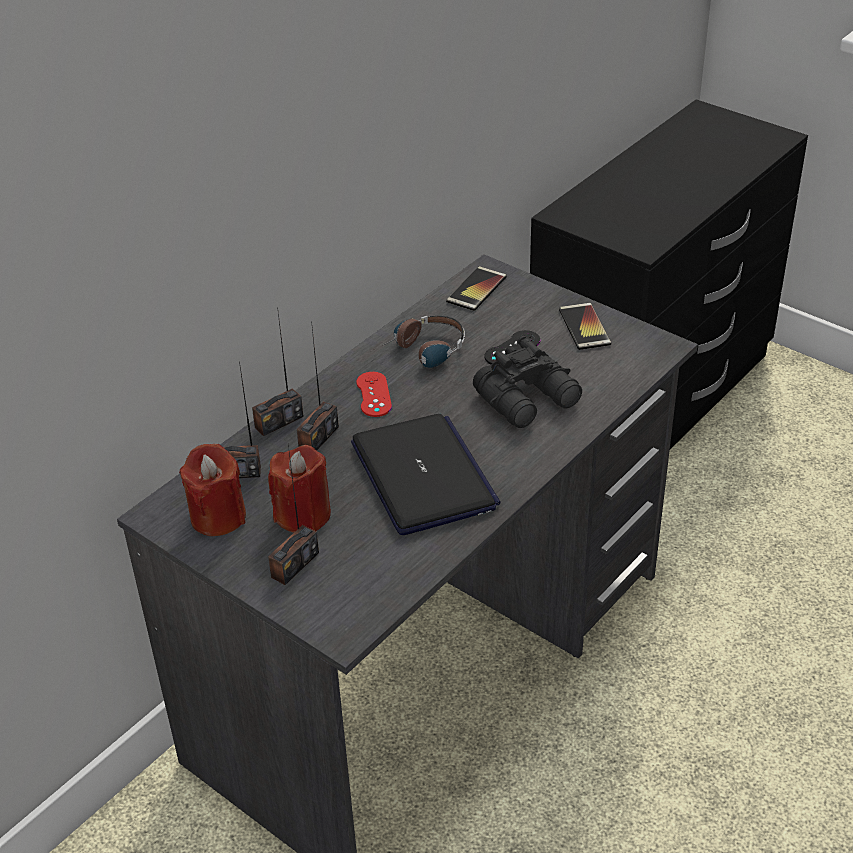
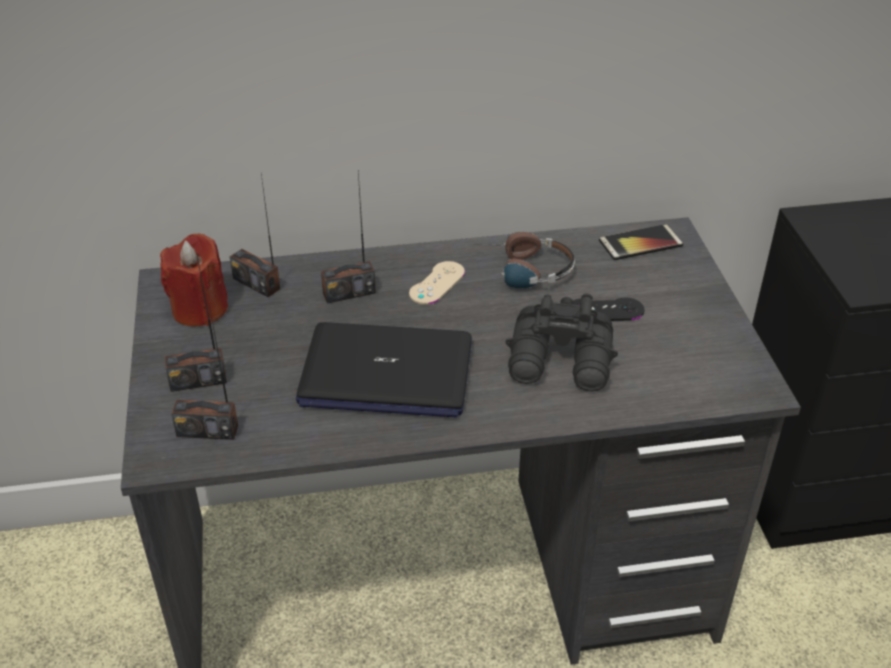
camera: 40 degrees right, 0 degrees up
radio [252,313,304,436] -> radio moved to [171,304,238,440]
red candle [268,445,331,532] -> none
laptop [351,414,501,535] -> laptop turned 75 degrees clockwise [296,322,472,418]
red game controller [356,372,392,417] -> beige game controller [409,261,465,305]
phone [559,303,611,350] -> none

